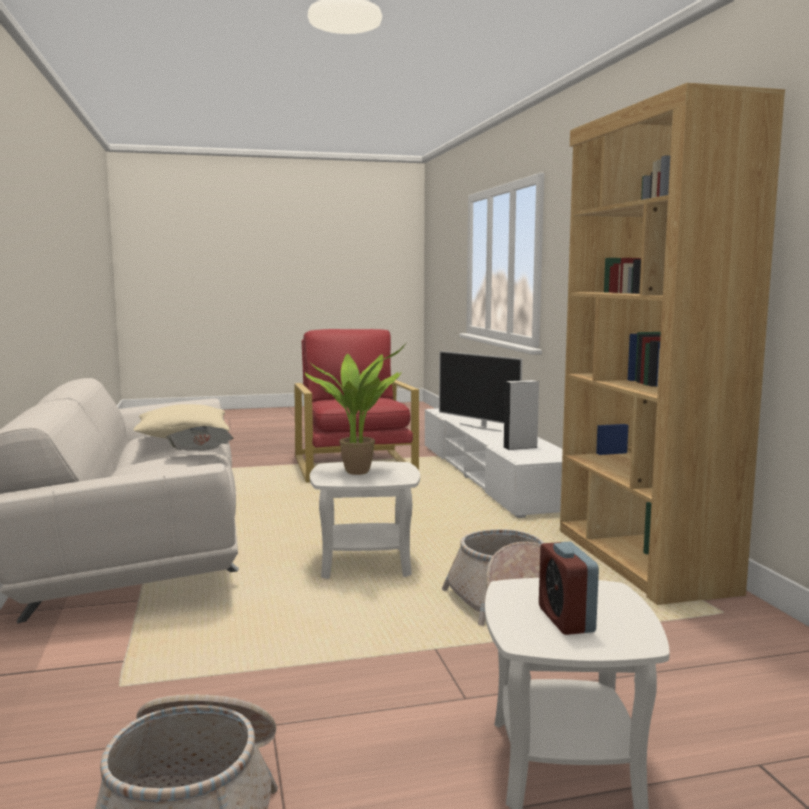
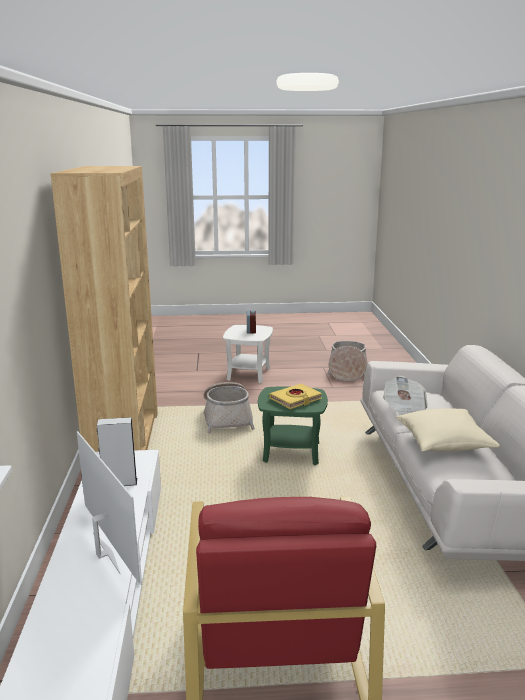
camera: 170 degrees left, 10 degrees up
potted plant [305,342,407,475] -> yellow book [269,384,322,409]
white side table [310,461,420,579] -> green side table [258,386,328,465]

